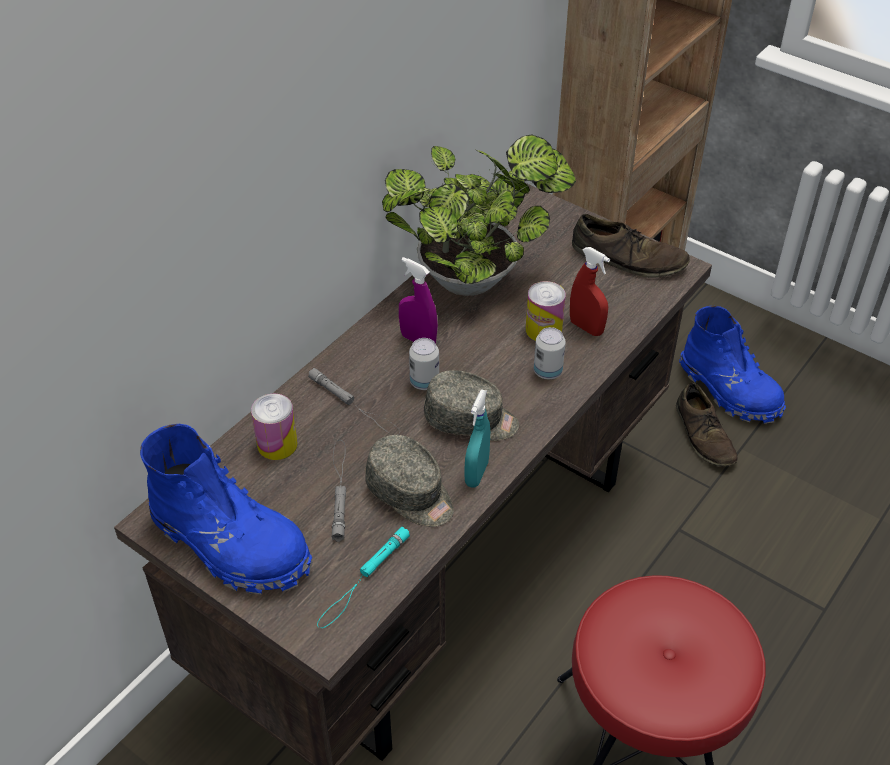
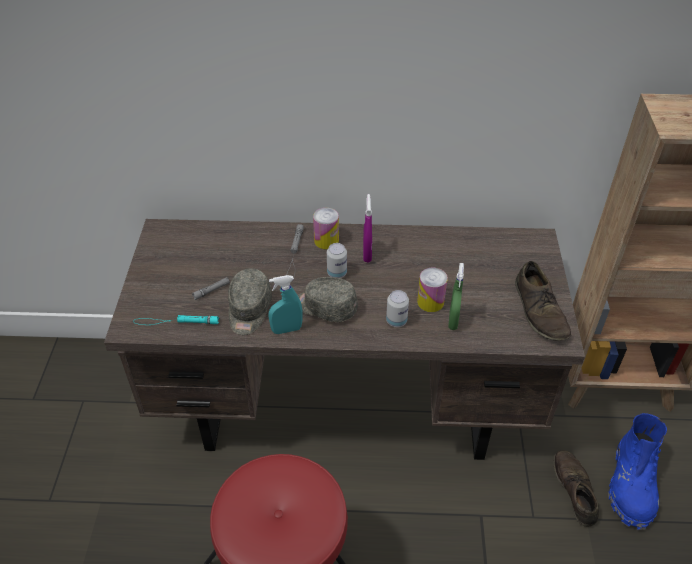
camera: 55 degrees right, 0 degrees up
blue boot [140,424,313,595] -> none
can [251,394,298,460] -> can moved to [313,208,339,249]
potted plant [382,134,576,296] -> none
grey cap [424,370,519,441] -> grey cap turned 135 degrees clockwise [298,277,358,322]
red spray bottle [570,247,610,336] -> green spray bottle [448,263,464,330]
brown shoe [676,383,738,467] -> brown shoe turned 135 degrees clockwise [554,450,599,527]

